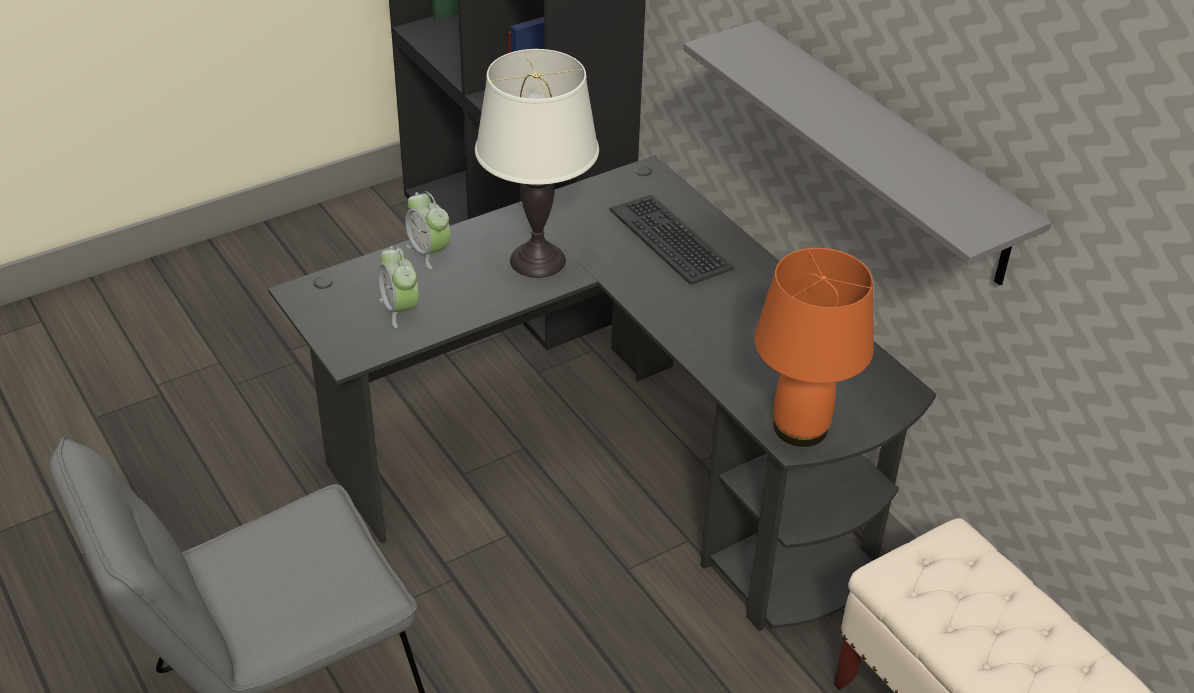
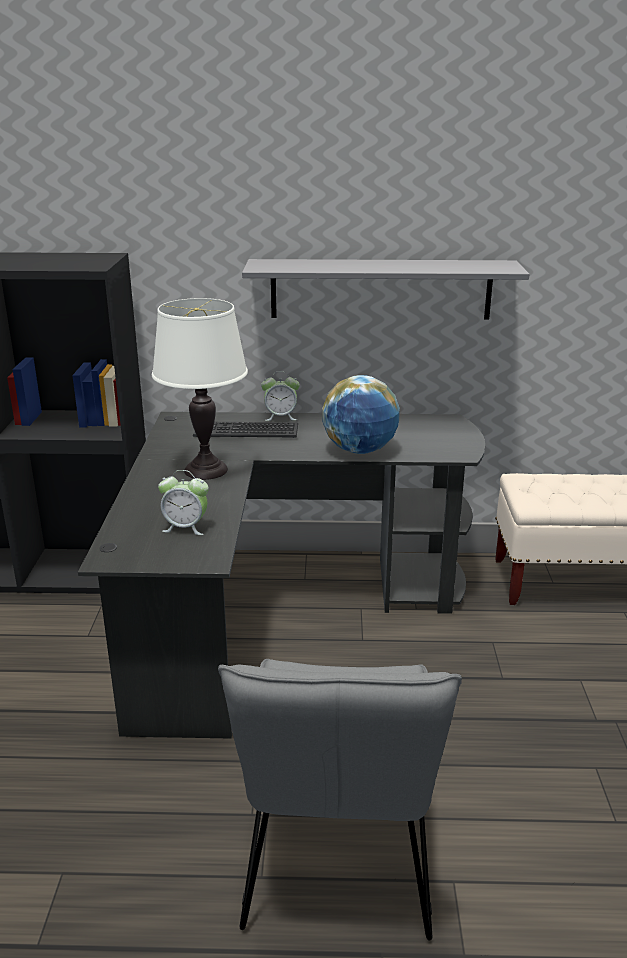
camera: 55 degrees left, 15 degrees down
alarm clock [405,191,451,269] -> alarm clock moved to [261,371,300,421]
orange table lamp [754,248,874,447] -> none
none -> globe [322,375,400,454]

